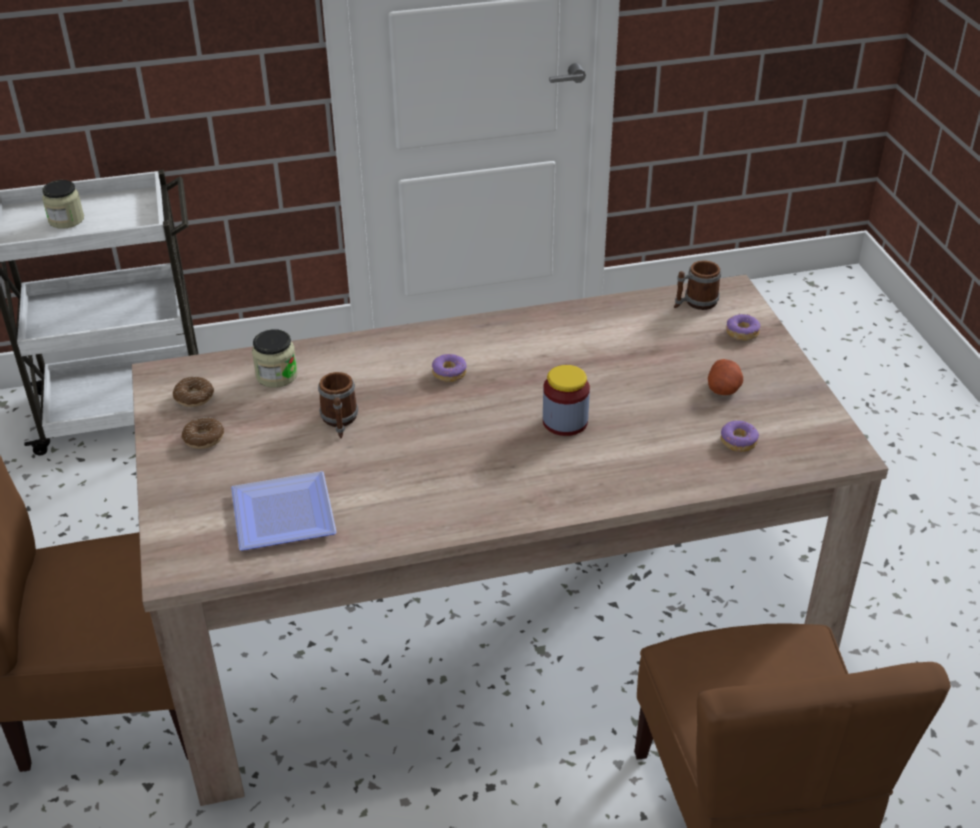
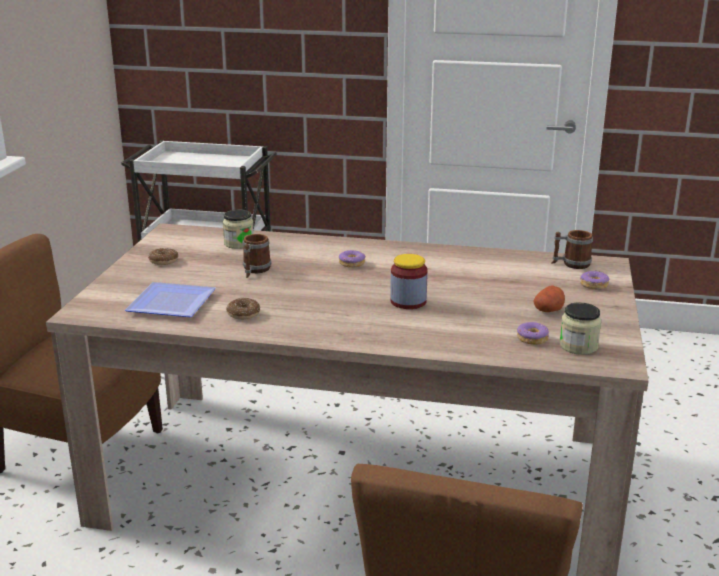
camera: 25 degrees right, 15 degrees down
jar [42,180,84,229] -> jar moved to [559,302,601,355]
donut [173,377,214,407] -> donut moved to [226,298,260,320]

